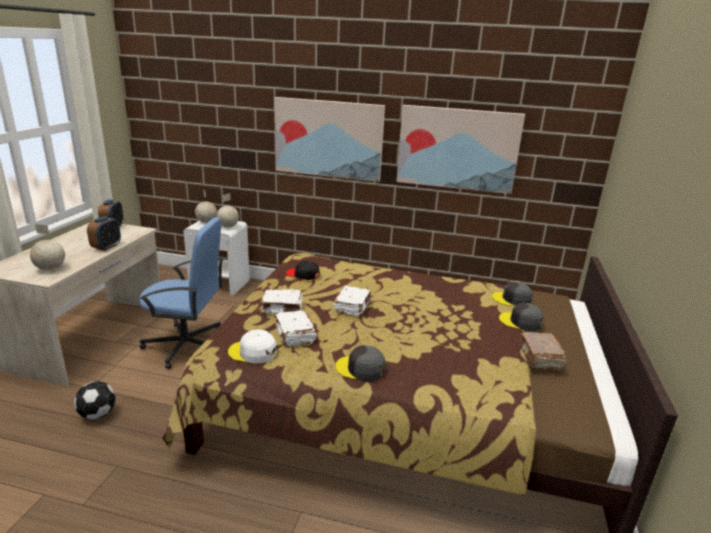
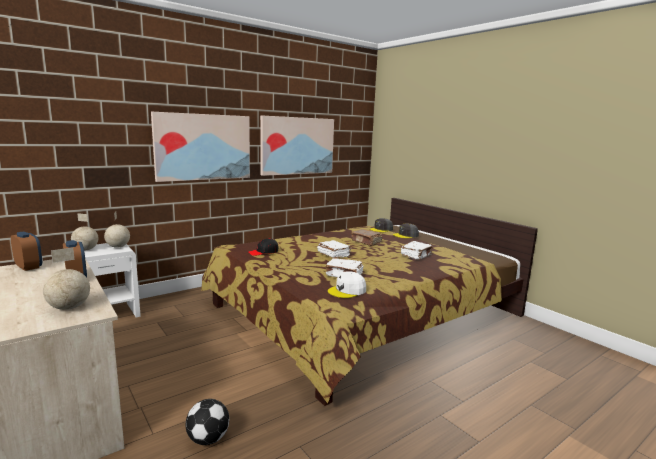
camera: 50 degrees left, 10 degrees down
blue office chair [139,217,223,369] -> none
white book [262,289,303,314] -> white book moved to [401,241,432,259]
grey cap [335,345,386,381] -> none
brown book [520,332,567,370] -> brown book moved to [351,229,382,246]

